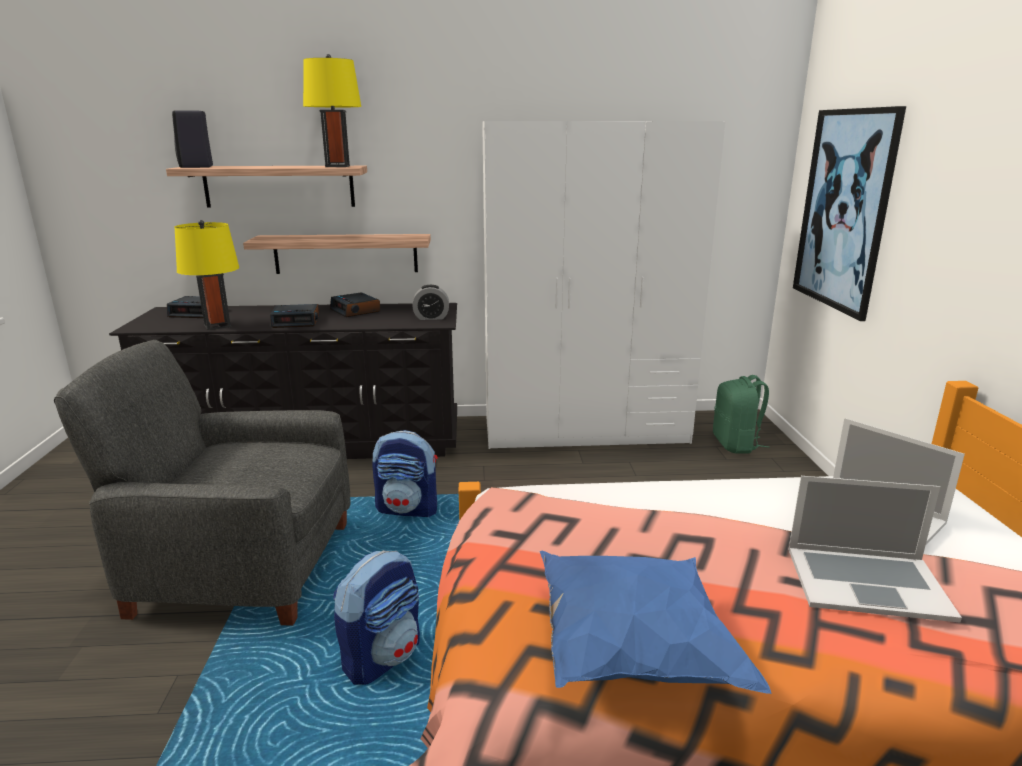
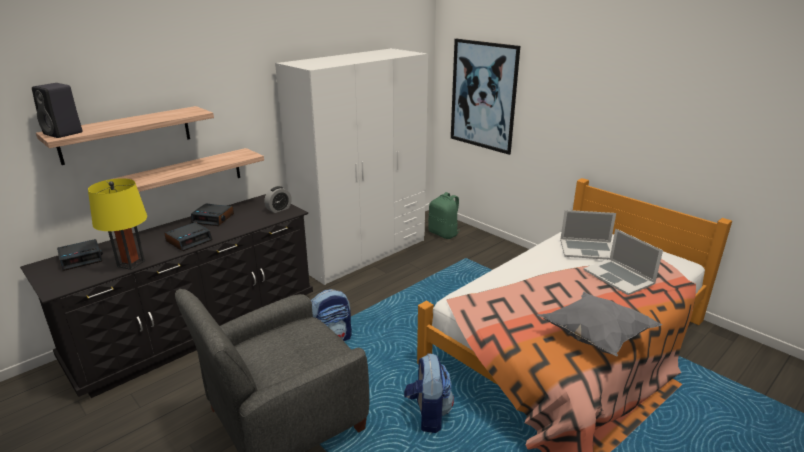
camera: 40 degrees left, 5 degrees up
yellow table lamp [303,54,361,167] -> none
blue pillow [540,551,772,694] -> grey pillow [537,292,662,357]
laptop [788,476,962,622] -> laptop turned 90 degrees clockwise [584,229,663,295]

